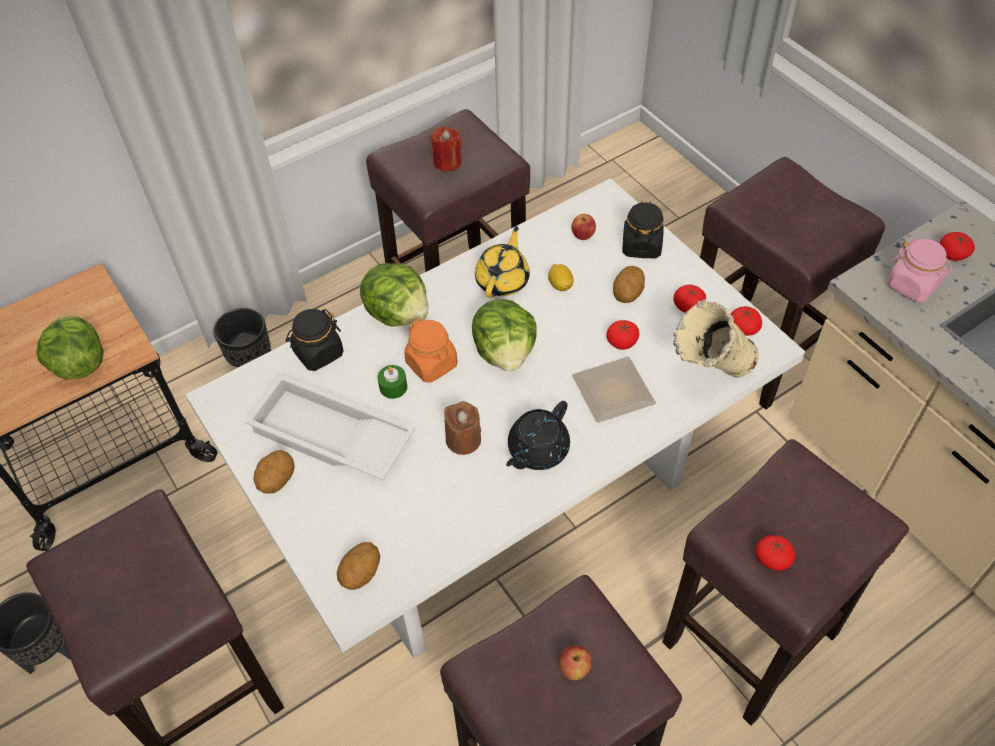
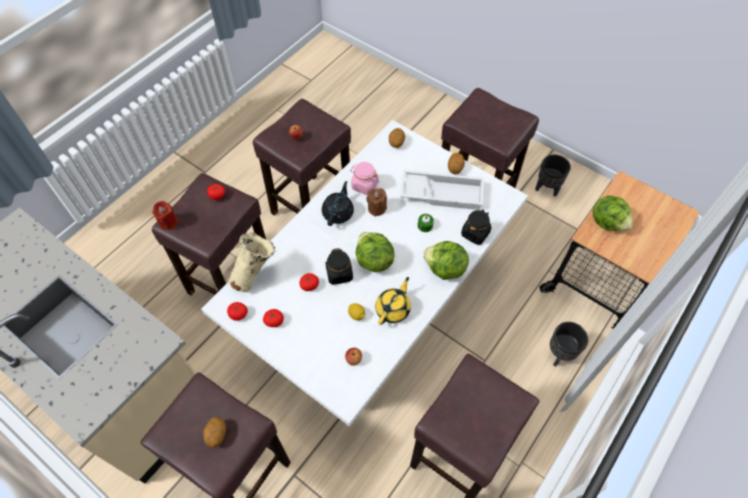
camera: 160 degrees right, 5 degrees up
orange jar [404,318,457,383] -> none
red candle [432,126,462,172] -> red candle moved to [152,201,178,230]
yellow teapot [475,226,530,298] -> yellow teapot turned 150 degrees counterclockwise [375,277,411,325]
plate [572,357,656,423] -> none
potato [613,266,645,303] -> potato moved to [203,417,226,448]
black jar [622,201,664,258] -> black jar moved to [326,248,353,285]
pink jar [887,238,953,302] -> pink jar moved to [351,162,379,195]
tomato [940,232,975,261] -> none

